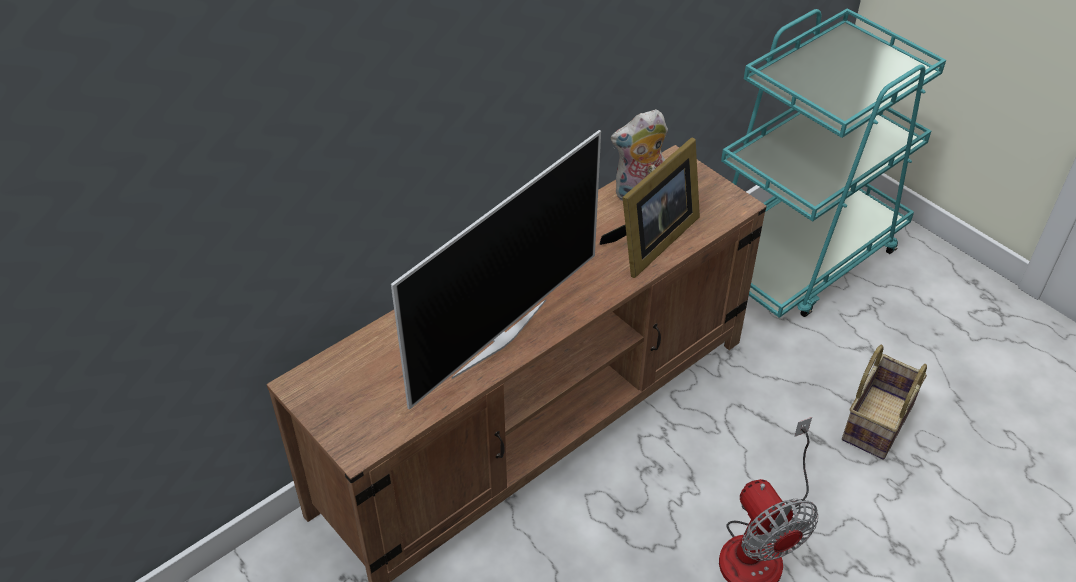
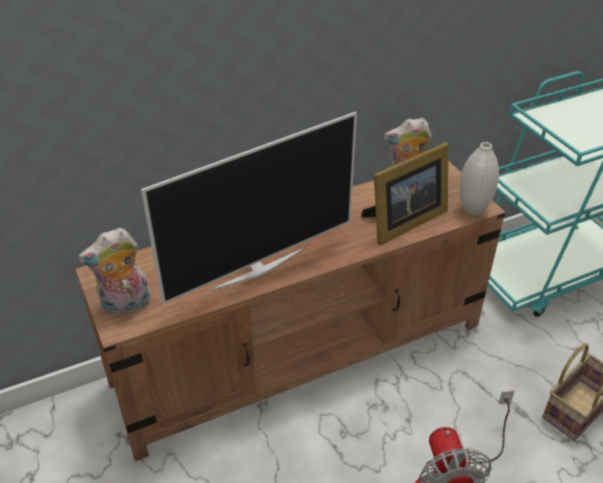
camera: 15 degrees right, 5 degrees down
none -> plush toy [78,228,151,315]
none -> white vase [459,142,499,216]

